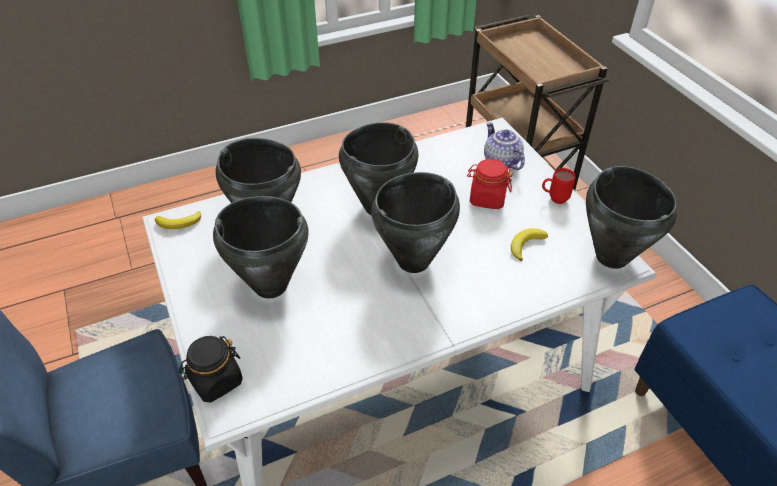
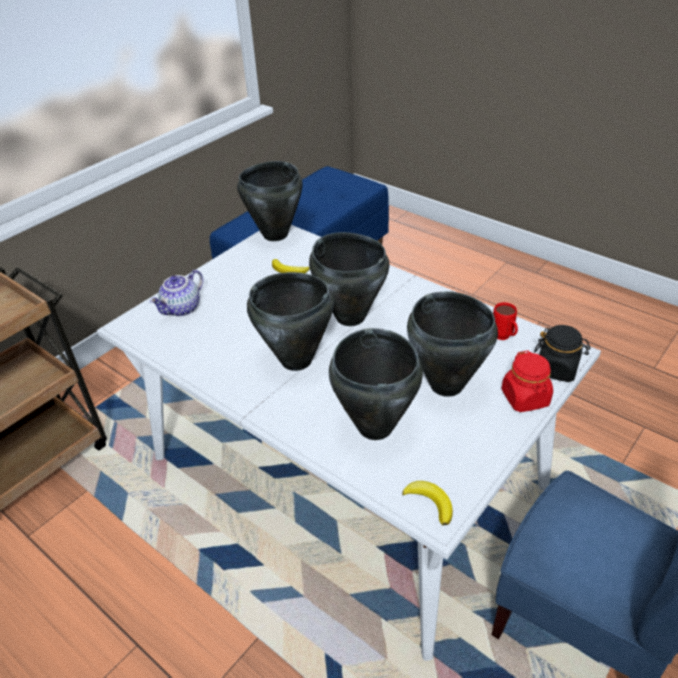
camera: 115 degrees left, 5 degrees down
red jar [467,159,513,209] -> red jar moved to [501,350,553,412]
red mug [542,168,576,204] -> red mug moved to [493,302,518,340]

